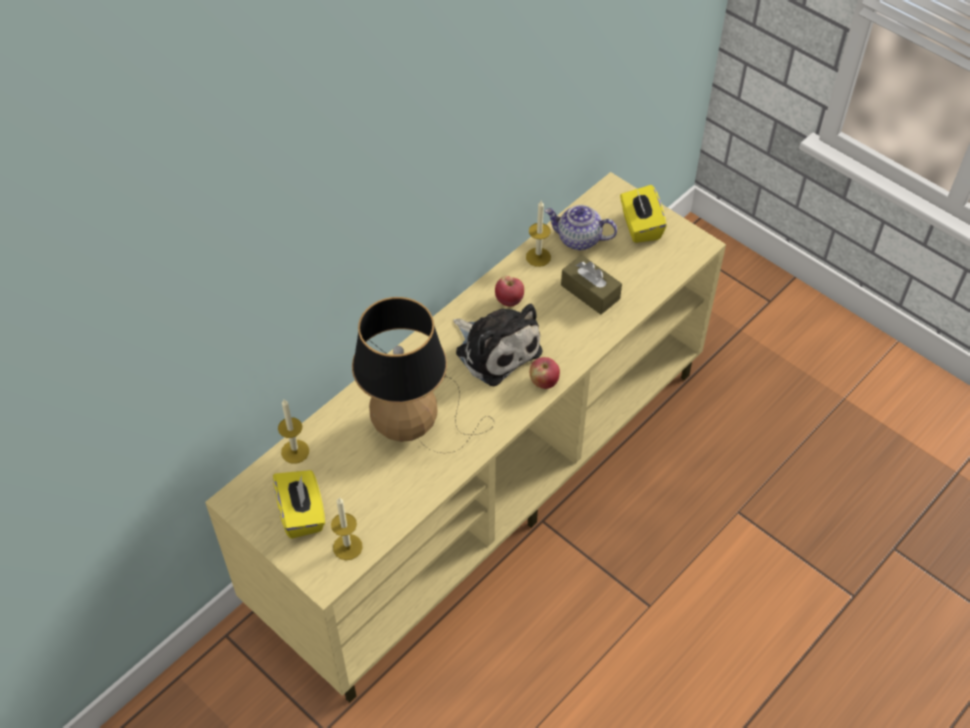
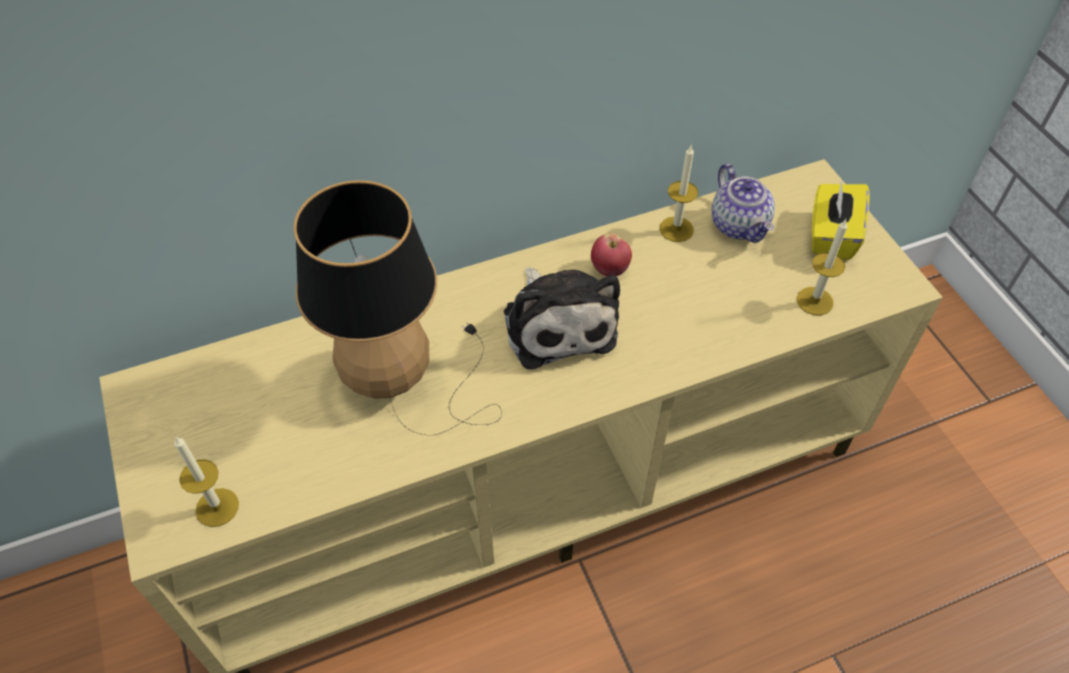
camera: 25 degrees right, 0 degrees up
yellow tissue box [273,470,325,538] -> none
candle [278,399,309,464] -> candle moved to [797,219,848,315]
apple [530,357,560,389] -> none
teapot [545,205,617,250] -> teapot turned 150 degrees counterclockwise [712,163,775,243]
brown tissue box [561,255,622,315] -> none

